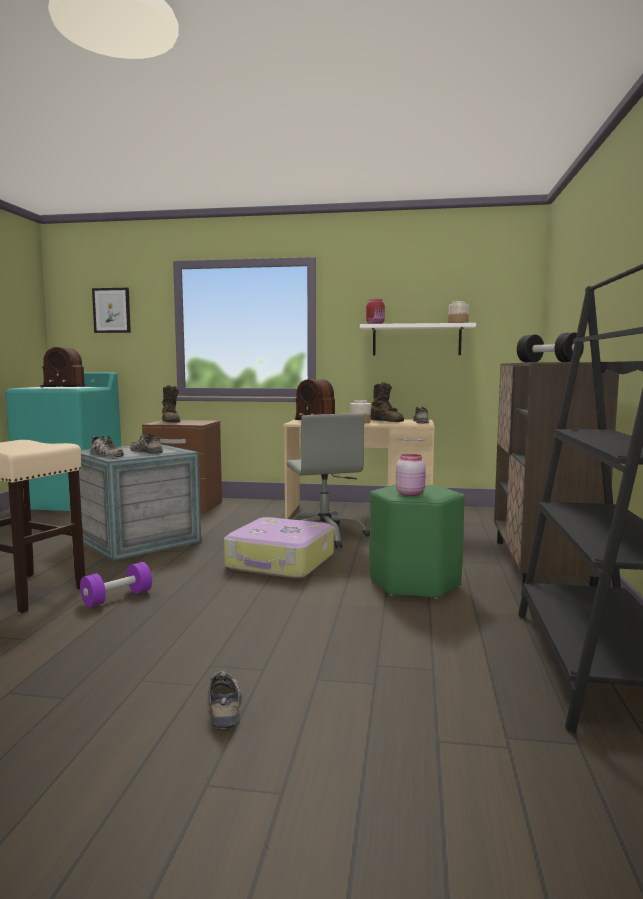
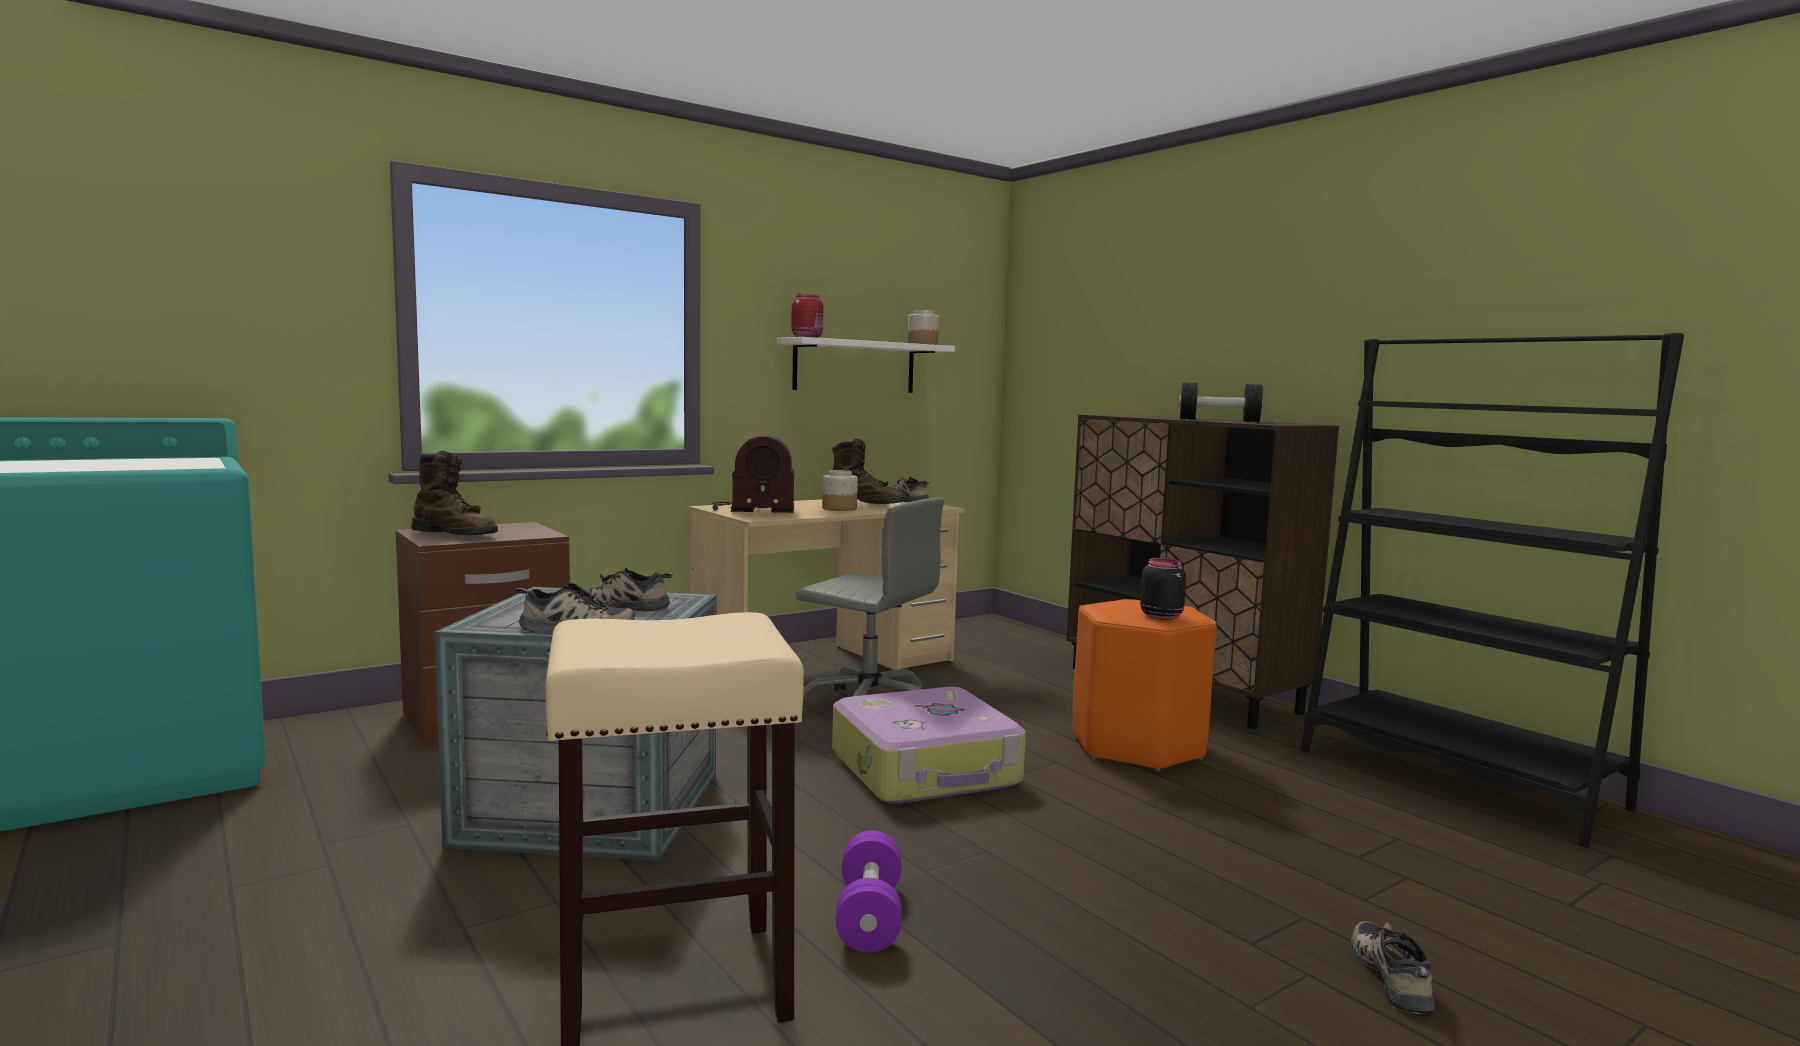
camera: 45 degrees left, 0 degrees up
radio [40,347,85,388] -> none
picture [92,288,131,333] -> none
shoe [209,671,242,729] -> shoe turned 60 degrees clockwise [1351,921,1435,1015]
green stool [369,485,465,599] -> orange stool [1073,599,1217,772]
pink jar [396,454,426,496] -> black jar [1140,558,1186,620]

